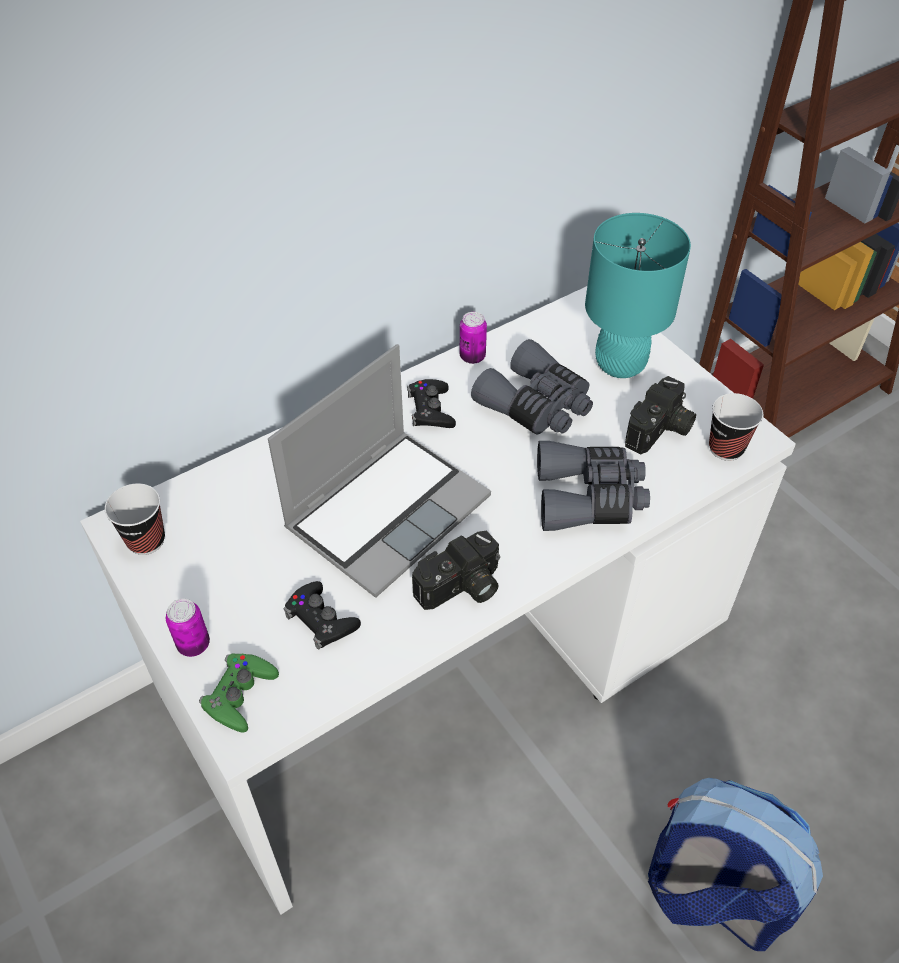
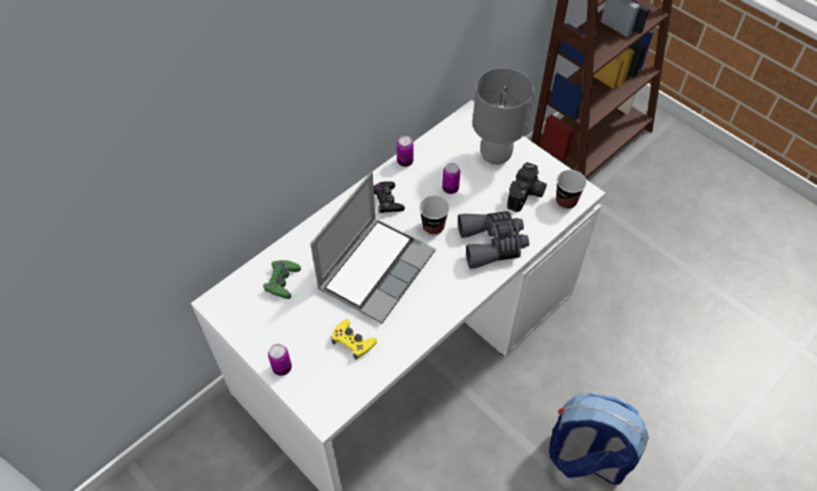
camera: 10 degrees left, 5 degrees up
cup [105,483,165,555] -> cup moved to [419,195,450,235]
green game controller [199,654,279,733] -> green game controller moved to [263,260,301,299]
black game controller [283,581,361,650] -> yellow game controller [331,319,377,360]
camera [412,530,500,610] -> none
grey binoculars [471,339,593,435] -> can [442,163,460,194]
turquoise table lamp [585,213,691,378] -> grey table lamp [473,68,534,165]

